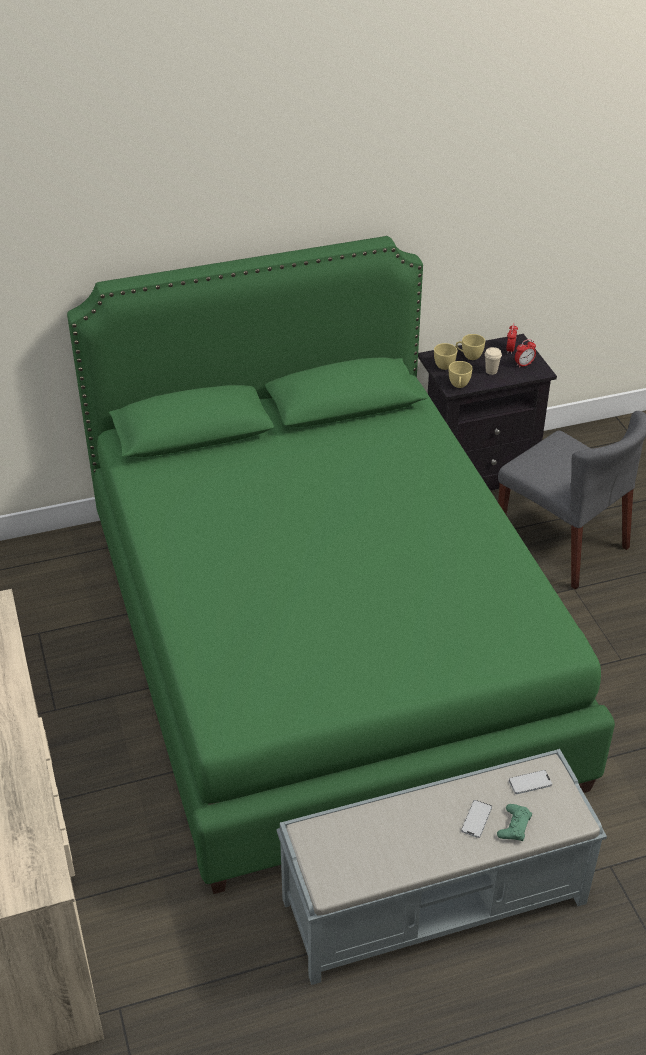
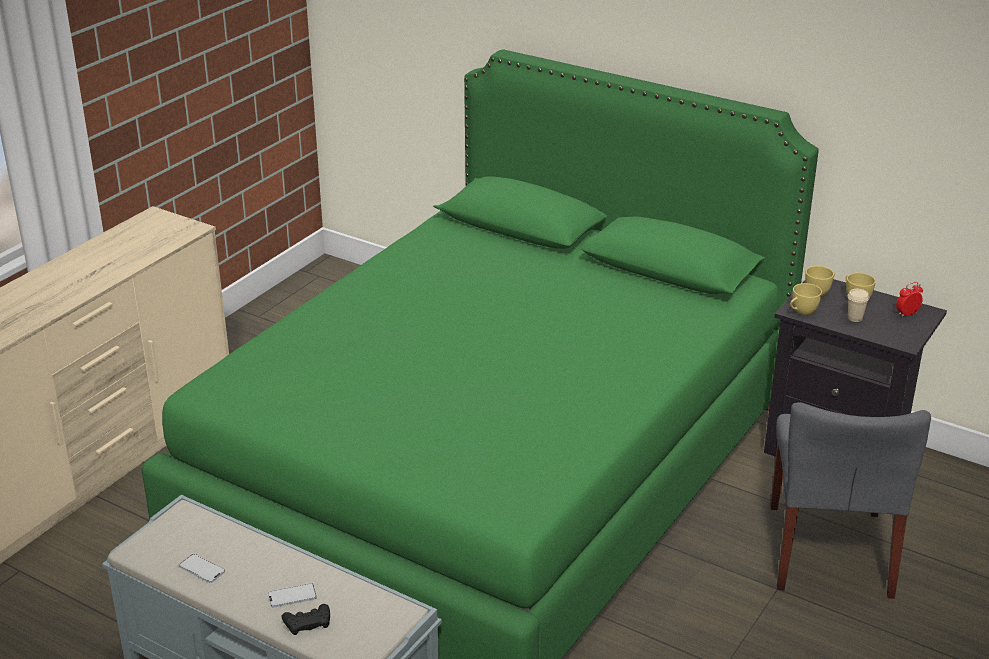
camera: 50 degrees right, 10 degrees down
green game controller [497,804,532,841] -> black game controller [281,604,330,635]
phone [509,770,552,794] -> phone moved to [179,554,225,583]
alarm clock [515,339,536,368] -> none

